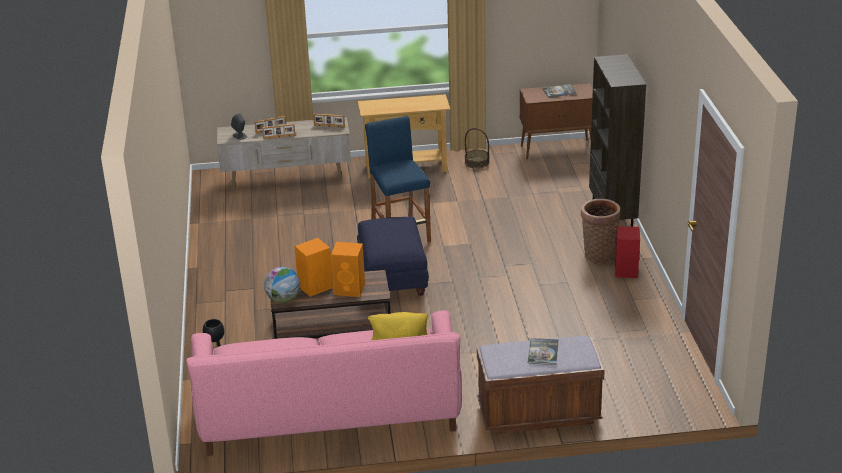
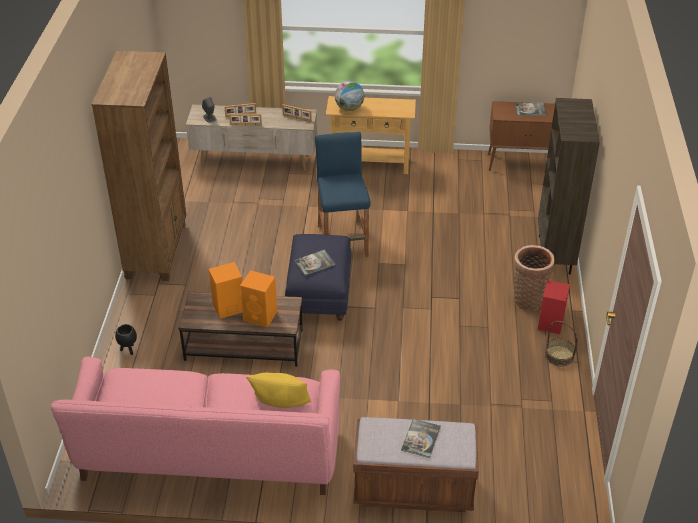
camera: 10 degrees right, 10 degrees up
globe [264,267,300,303] -> globe moved to [335,81,364,111]
basket [465,128,489,169] -> basket moved to [545,321,578,367]
none -> brown bookcase [91,51,186,281]
none -> book [294,250,336,276]

